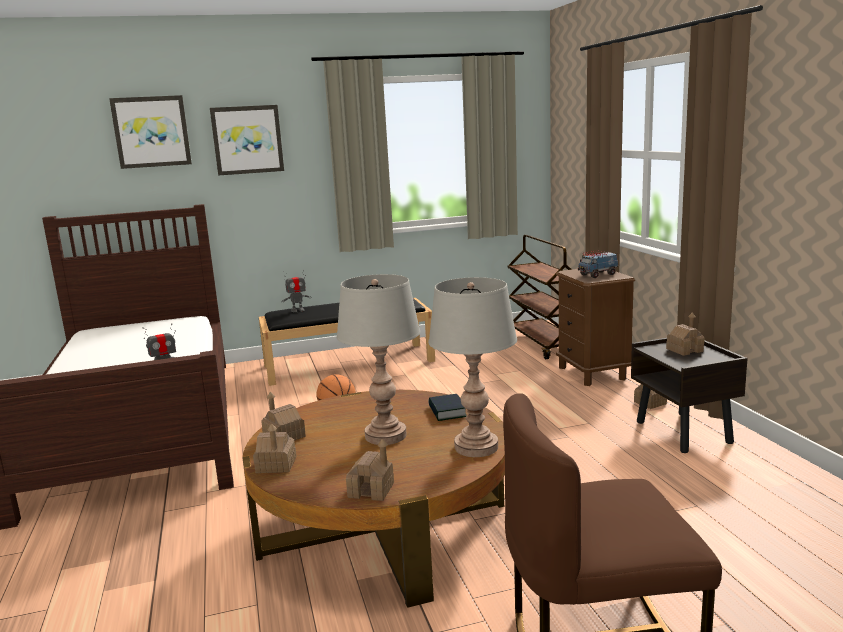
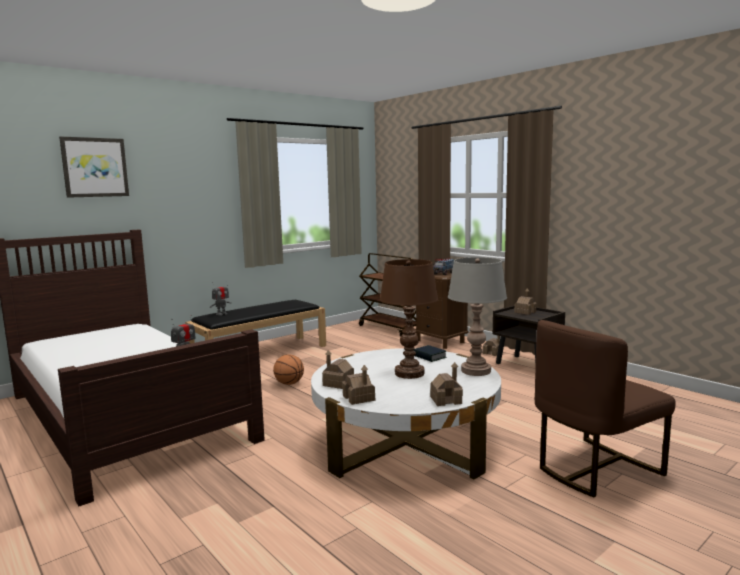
camera: 25 degrees left, 5 degrees down
picture [210,105,284,176] -> none
brown coffee table [242,390,505,608] -> white coffee table [311,348,501,480]
grey table lamp [337,274,421,445] -> brown table lamp [380,259,438,379]

